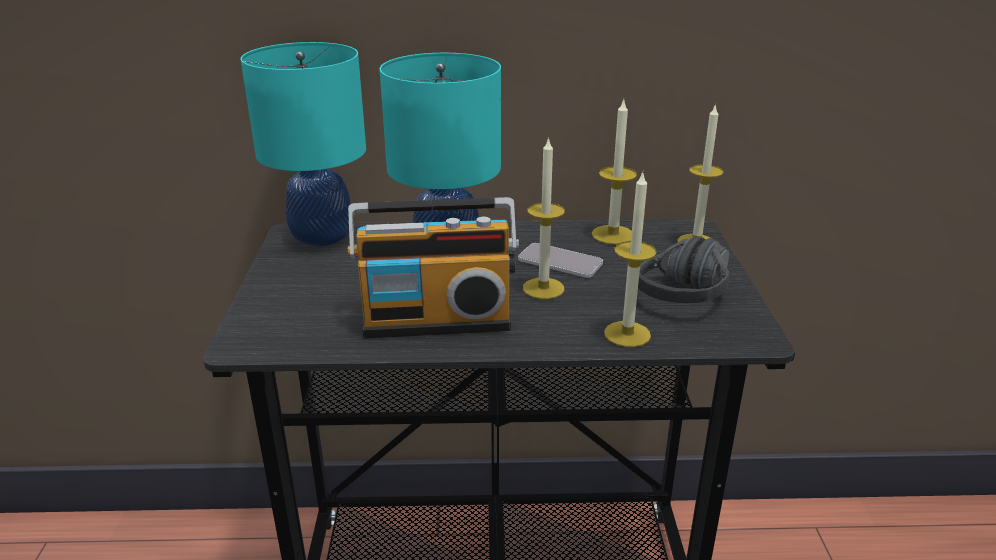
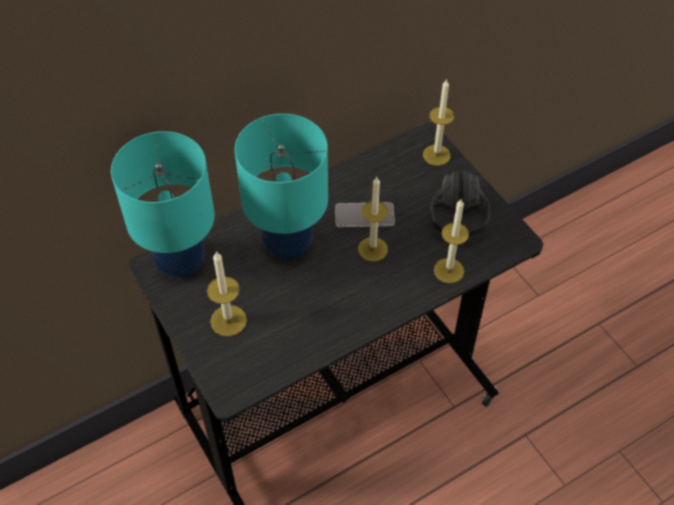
camera: 30 degrees left, 25 degrees up
radio [348,197,519,338] -> none
candle [592,99,637,245] -> candle moved to [207,251,247,337]

